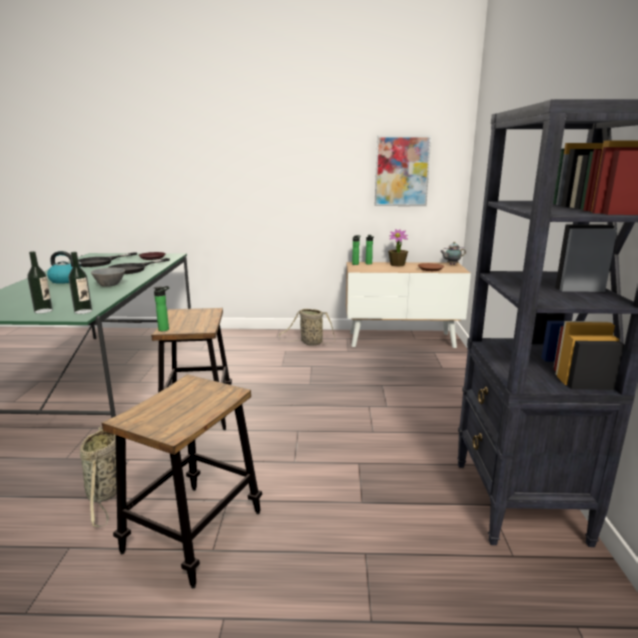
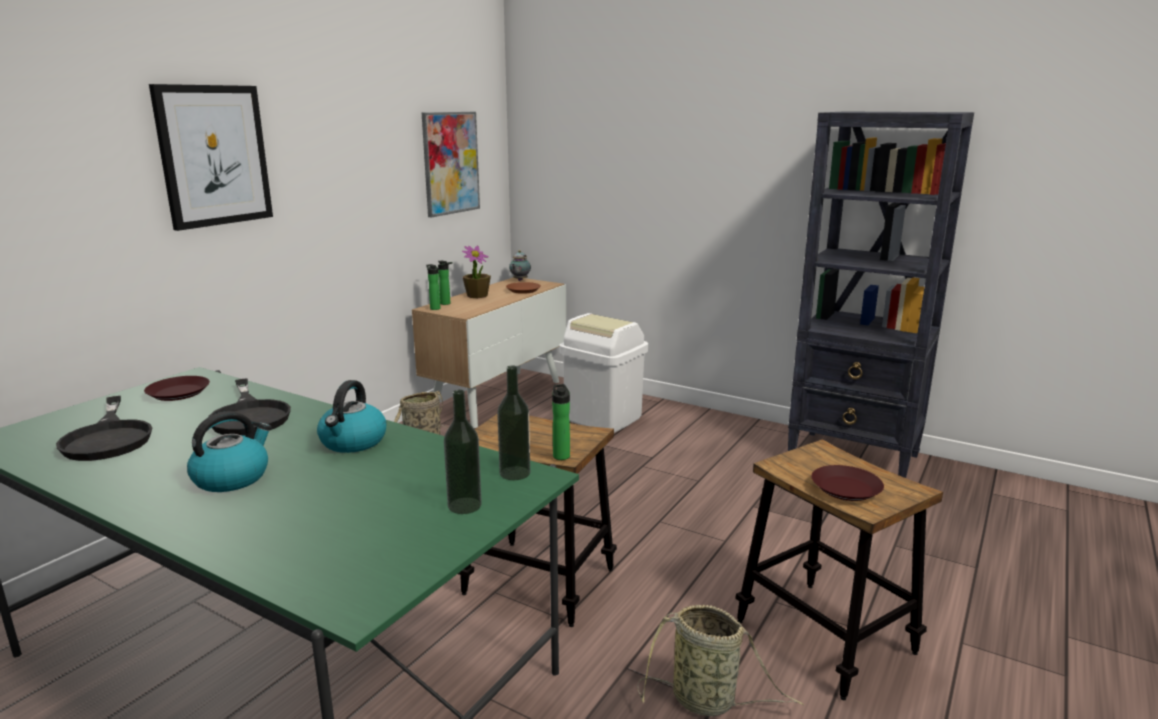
camera: 60 degrees left, 0 degrees up
grey bowl [91,268,125,287] -> kettle [317,380,386,453]
none -> picture [149,84,273,231]
none -> white trash can [559,313,648,433]
none -> brown plate [812,465,884,501]

